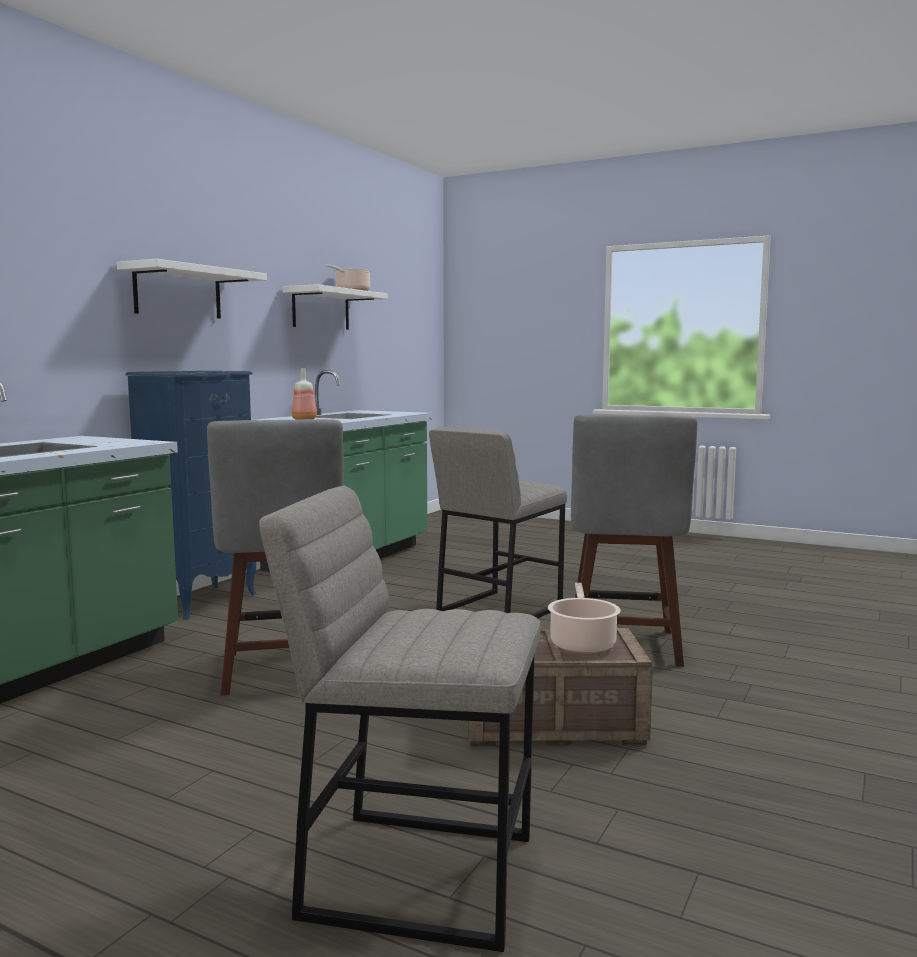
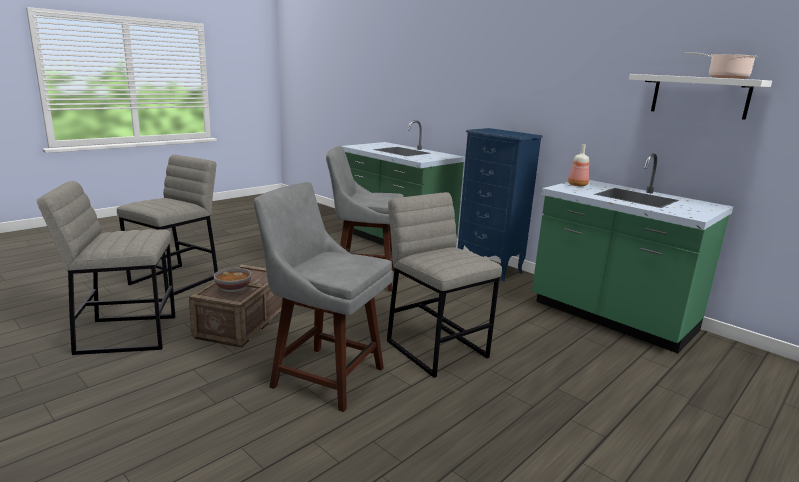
camera: 105 degrees right, 10 degrees up
white shelf [117,259,267,319] -> none
cooking pot [548,583,621,654] -> bowl [214,268,252,292]
none -> grey chair [37,181,175,355]

